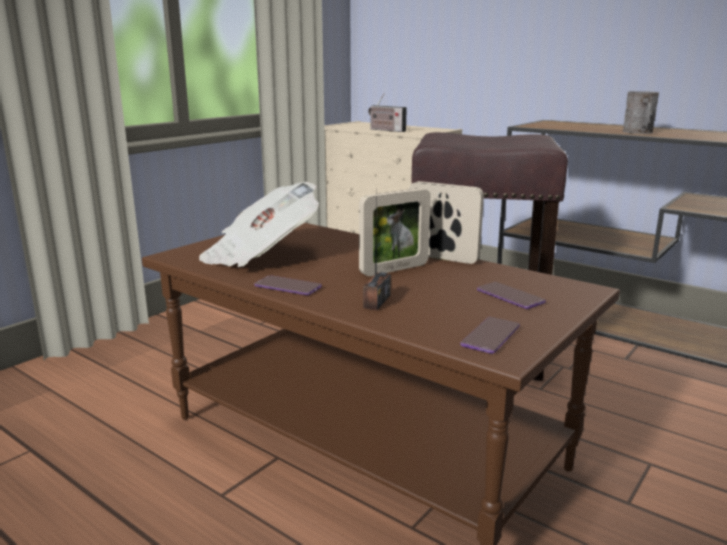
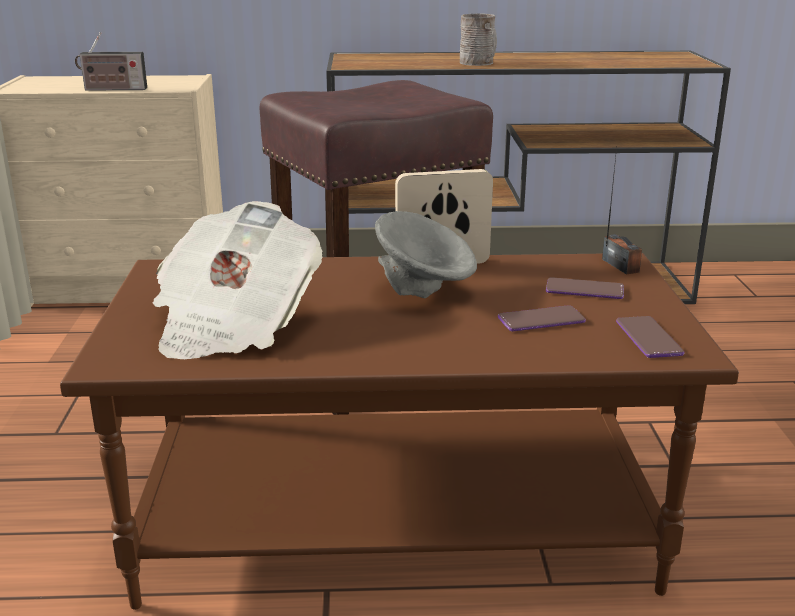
camera: 40 degrees left, 5 degrees up
phone [255,275,322,295] -> phone moved to [498,305,586,331]
picture frame [359,188,431,276] -> grey bowl [375,211,477,298]
radio [363,187,391,310] -> radio moved to [602,147,642,275]

